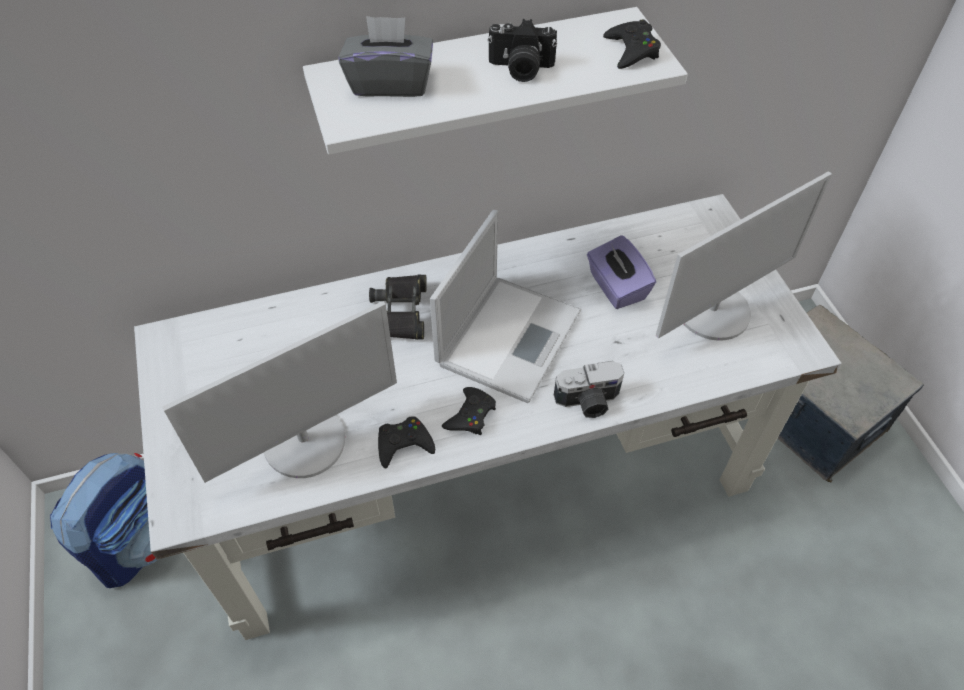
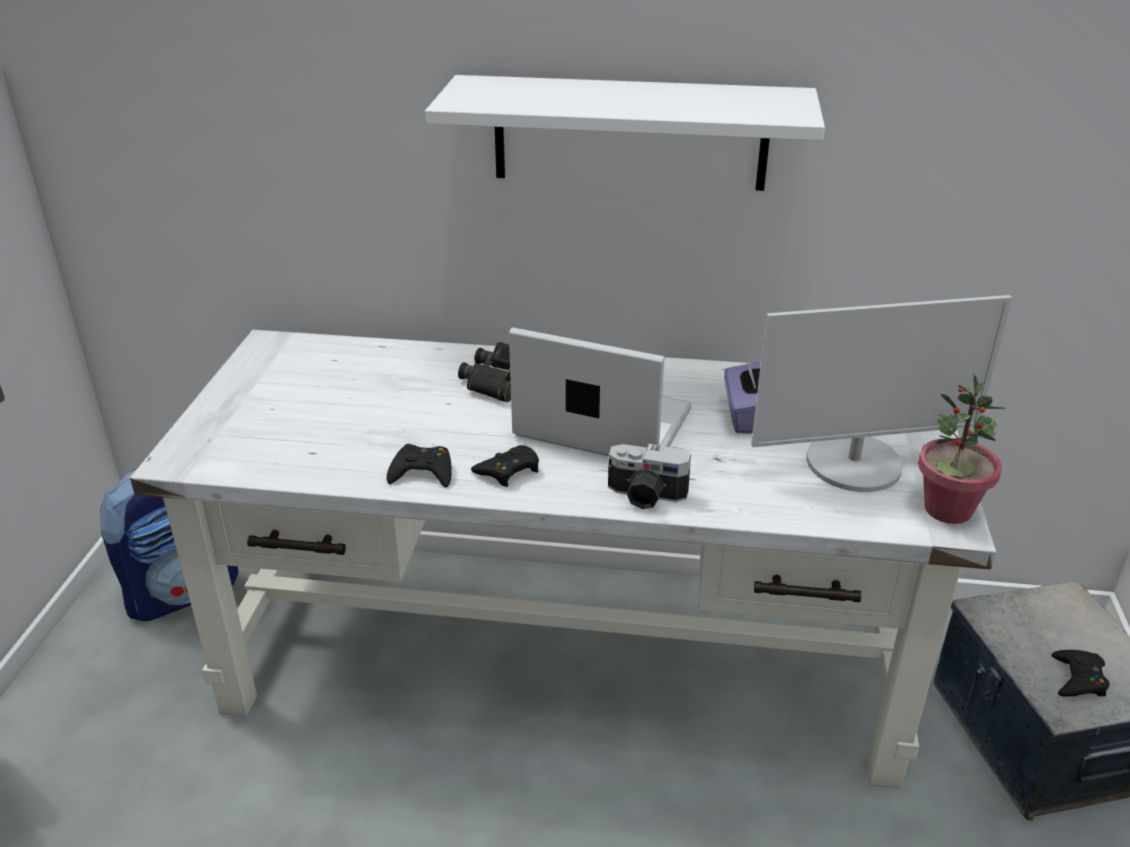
camera: 25 degrees right, 20 degrees down
monitor [162,301,397,483] -> none
grey tissue box [339,16,433,97] -> none
laptop [430,210,581,403] -> laptop turned 120 degrees counterclockwise [509,327,692,456]
camera [487,19,557,82] -> none
black game controller [603,19,661,69] -> black game controller moved to [1052,650,1110,697]
none -> potted plant [918,373,1006,524]

